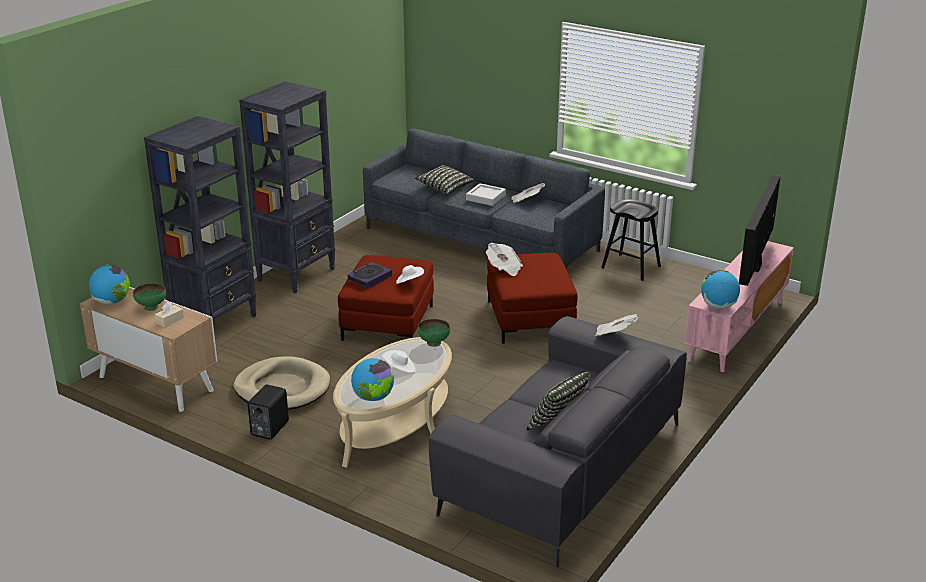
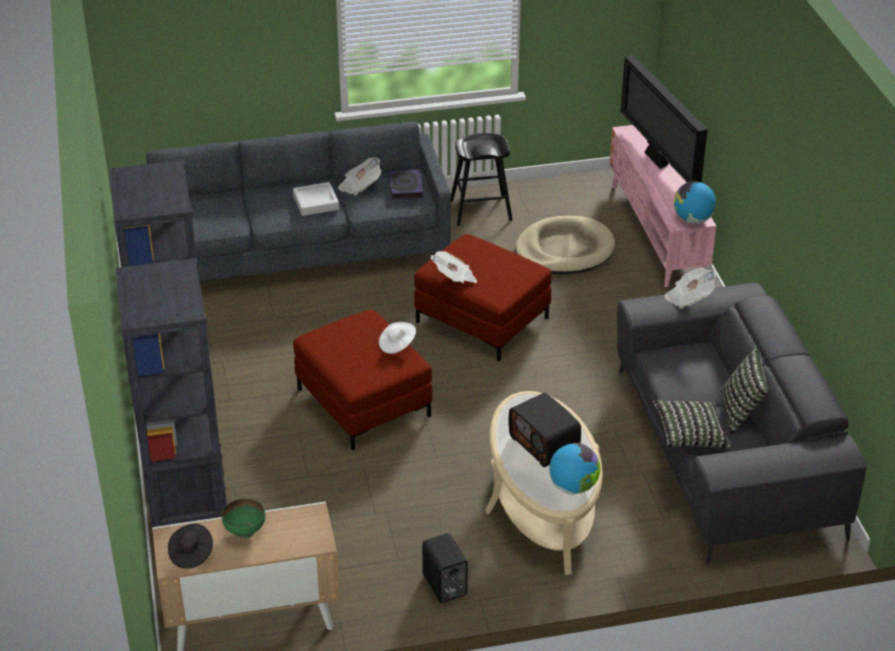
camera: 45 degrees left, 10 degrees up
globe [89,265,130,305] -> black hat [168,523,213,569]
beige tissue box [155,302,184,328] -> none
beige dog bed [233,356,330,410] -> beige dog bed moved to [515,216,615,275]
book [347,262,392,288] -> book moved to [389,170,423,199]
white hat [382,350,416,373] -> radio [509,393,581,467]
pillow [415,165,474,195] -> pillow moved to [653,400,732,448]
green bowl [418,319,450,347] -> none

